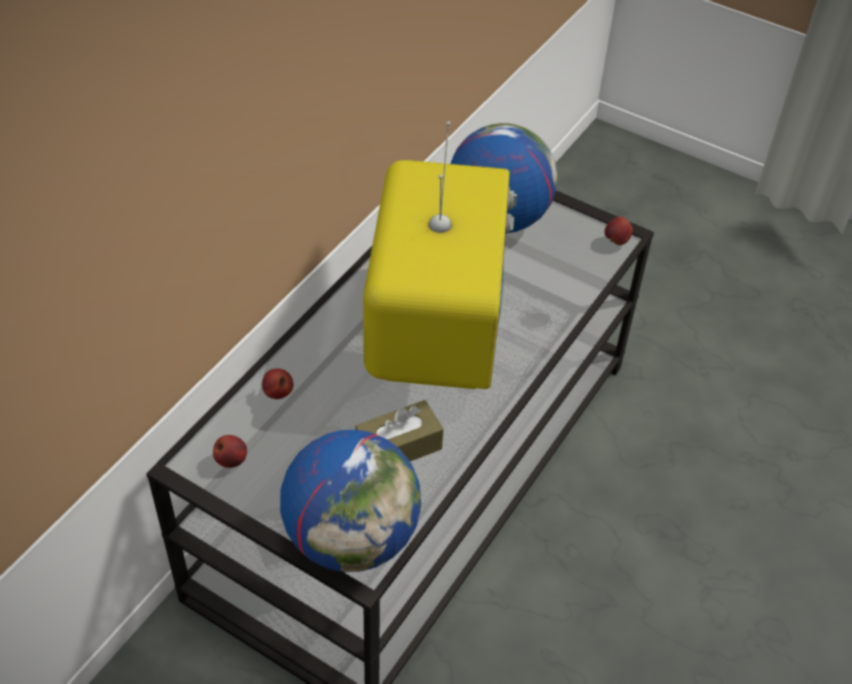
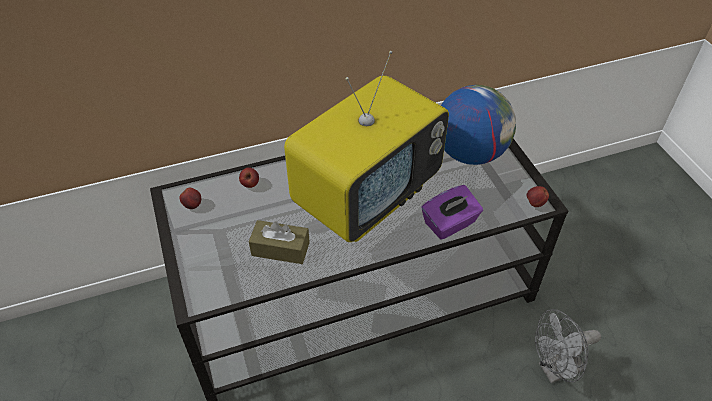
camera: 40 degrees right, 0 degrees up
globe [280,430,421,572] -> none
none -> purple tissue box [421,185,483,240]
none -> grey fan [535,309,601,383]

